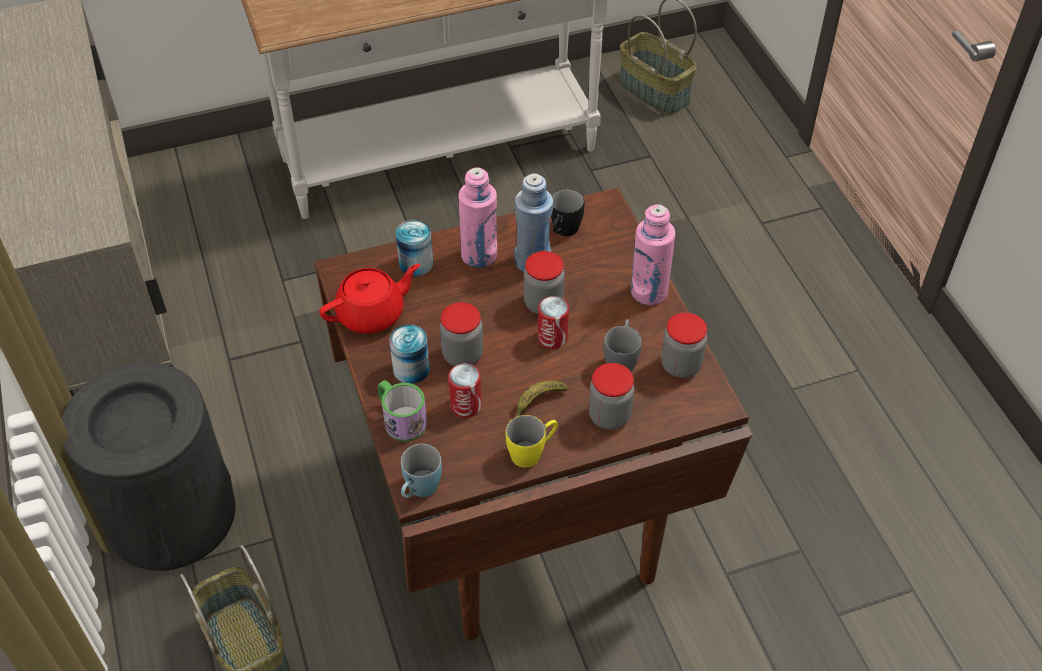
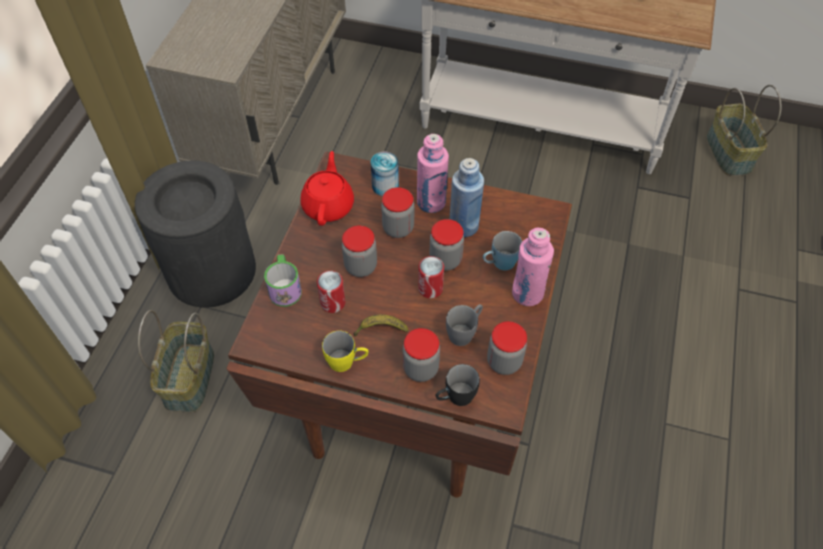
camera: 35 degrees right, 5 degrees up
red teapot [319,264,420,334] -> red teapot turned 90 degrees counterclockwise [300,151,354,226]
can [389,324,430,384] -> none
blue mug [401,444,442,498] -> blue mug moved to [483,231,522,271]
black mug [551,189,584,236] -> black mug moved to [435,364,480,406]
none -> jar [381,187,414,238]

